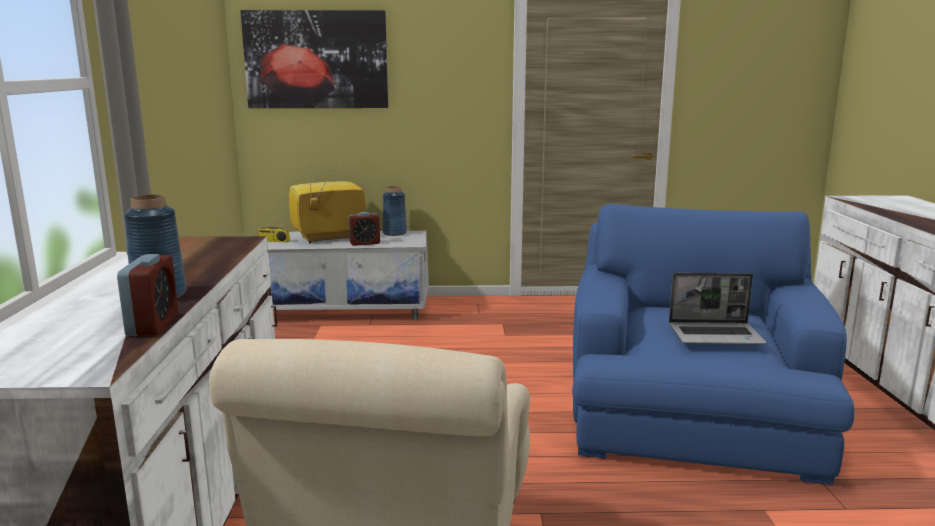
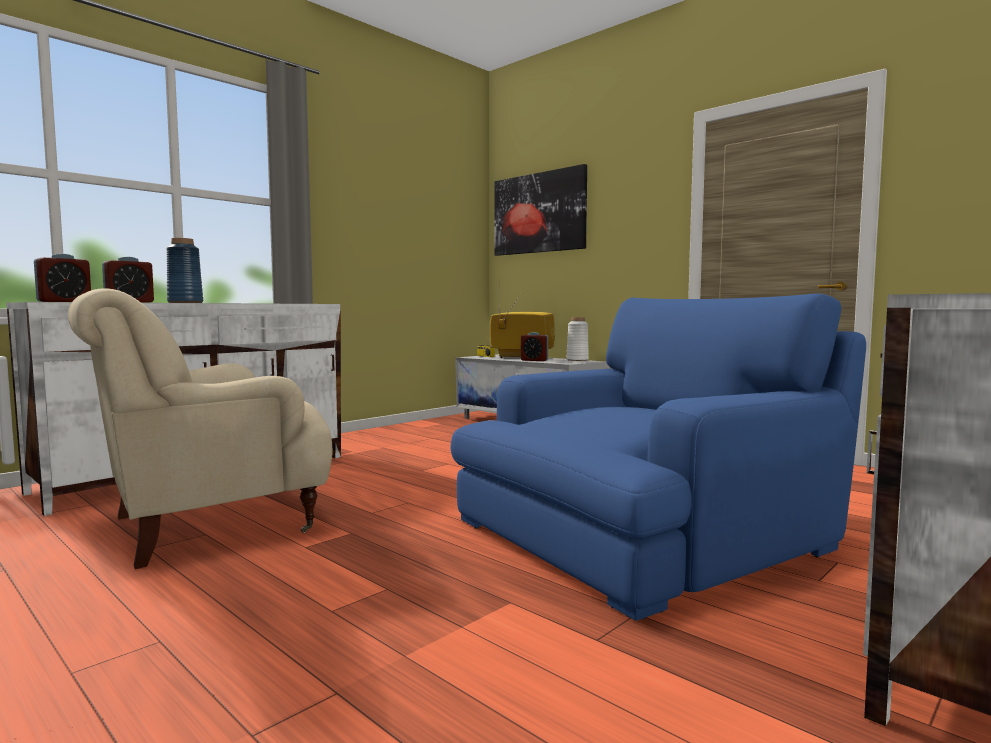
camera: 45 degrees right, 10 degrees down
blue vase [383,186,407,236] -> white vase [566,317,589,361]
laptop [669,273,767,345] -> none
none -> alarm clock [34,254,91,302]

